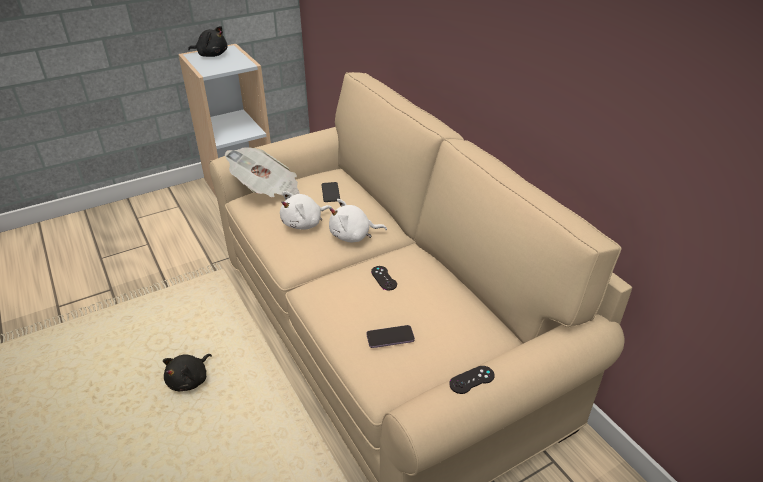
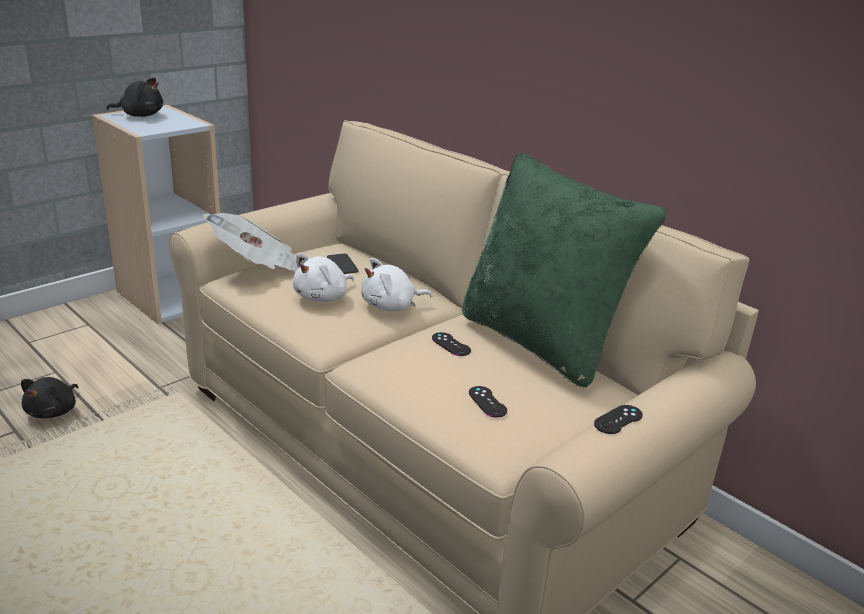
camera: 15 degrees left, 10 degrees down
black plush toy [163,354,212,391] -> black plush toy moved to [21,377,78,418]
phone [366,325,415,348] -> black game controller [469,386,507,418]
none -> green pillow [462,152,668,388]

